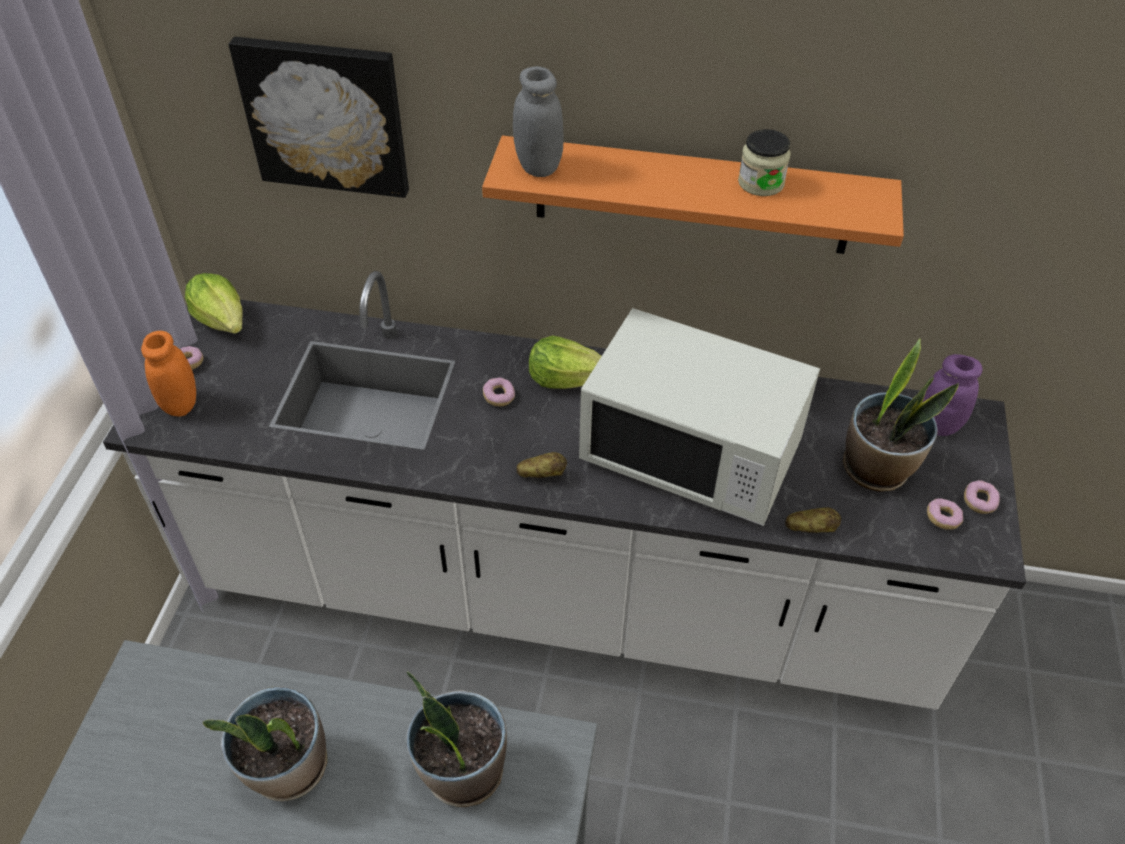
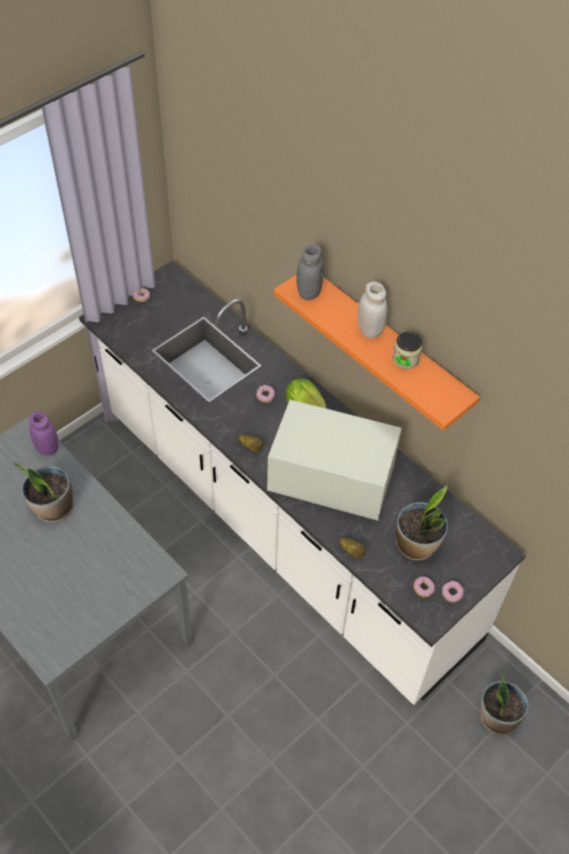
camera: 35 degrees right, 5 degrees up
orange jar [141,331,196,416] -> none
lettuce [185,273,243,334] -> none
picture [228,37,409,198] -> none
potted plant [407,671,507,807] -> potted plant moved to [481,667,529,735]
white microwave [579,308,820,526] -> white microwave turned 135 degrees clockwise [267,400,402,520]
purple jar [922,354,983,436] -> purple jar moved to [29,411,59,456]
none -> white jar [358,282,387,338]

